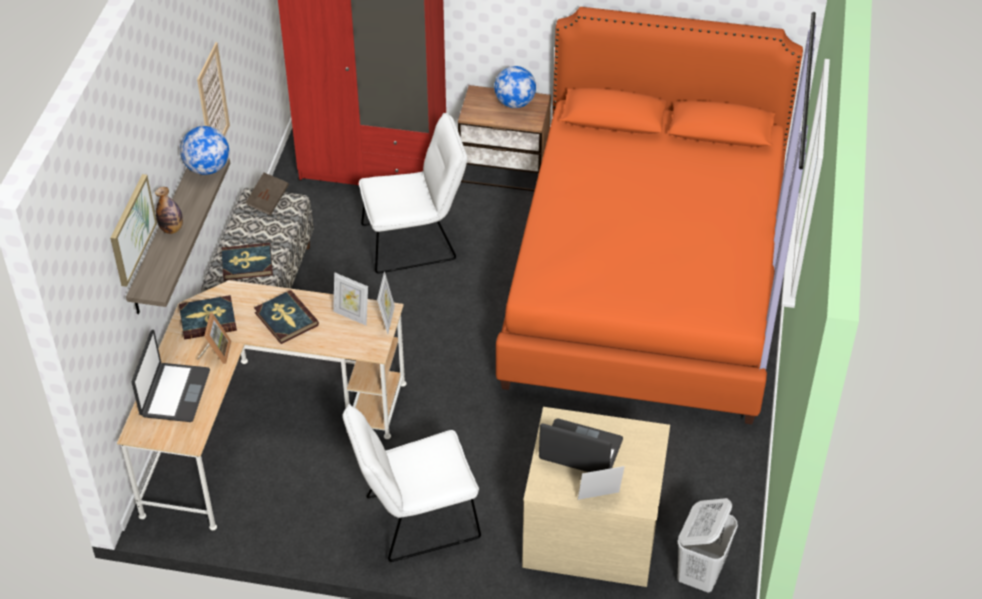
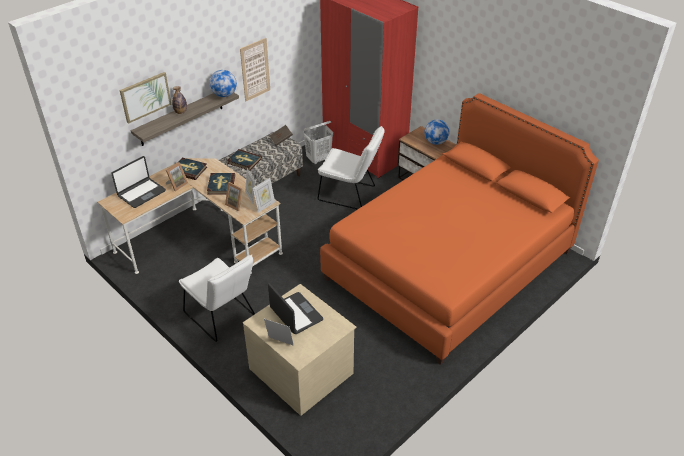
camera: 35 degrees right, 5 degrees down
white chair [343,404,481,562] -> white chair turned 150 degrees counterclockwise [179,254,255,342]
white laundry basket [677,498,738,593] -> white laundry basket moved to [303,121,333,164]
none -> picture frame [225,182,243,211]

